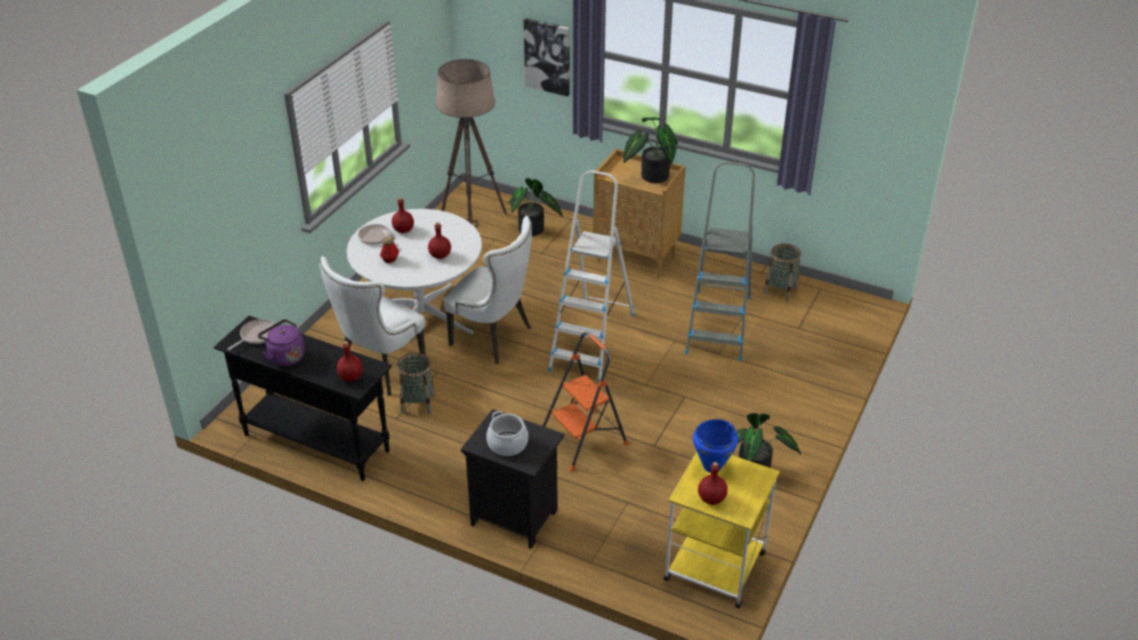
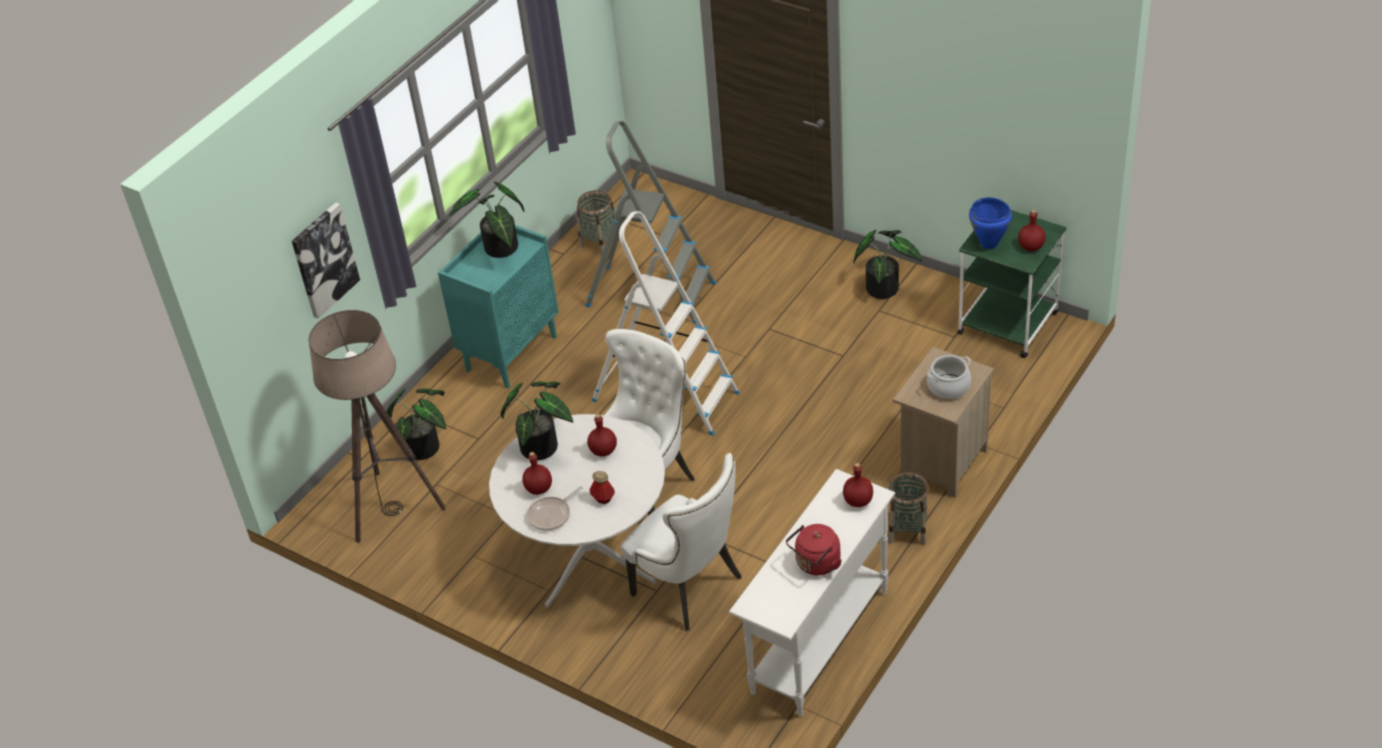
camera: 80 degrees left, 5 degrees up
black console table [214,316,392,481] -> white console table [729,469,895,717]
frying pan [227,319,275,350] -> none
purple kettle [258,319,305,366] -> red kettle [786,524,842,575]
basket [397,353,435,414] -> basket moved to [888,472,929,545]
black nightstand [461,409,564,549] -> beige nightstand [893,347,994,498]
orange step ladder [543,332,630,472] -> none
brown cabinet [593,148,686,279] -> turquoise cabinet [438,225,559,388]
yellow cart [664,452,780,608] -> green cart [957,210,1067,358]
none -> potted plant [500,381,573,460]

